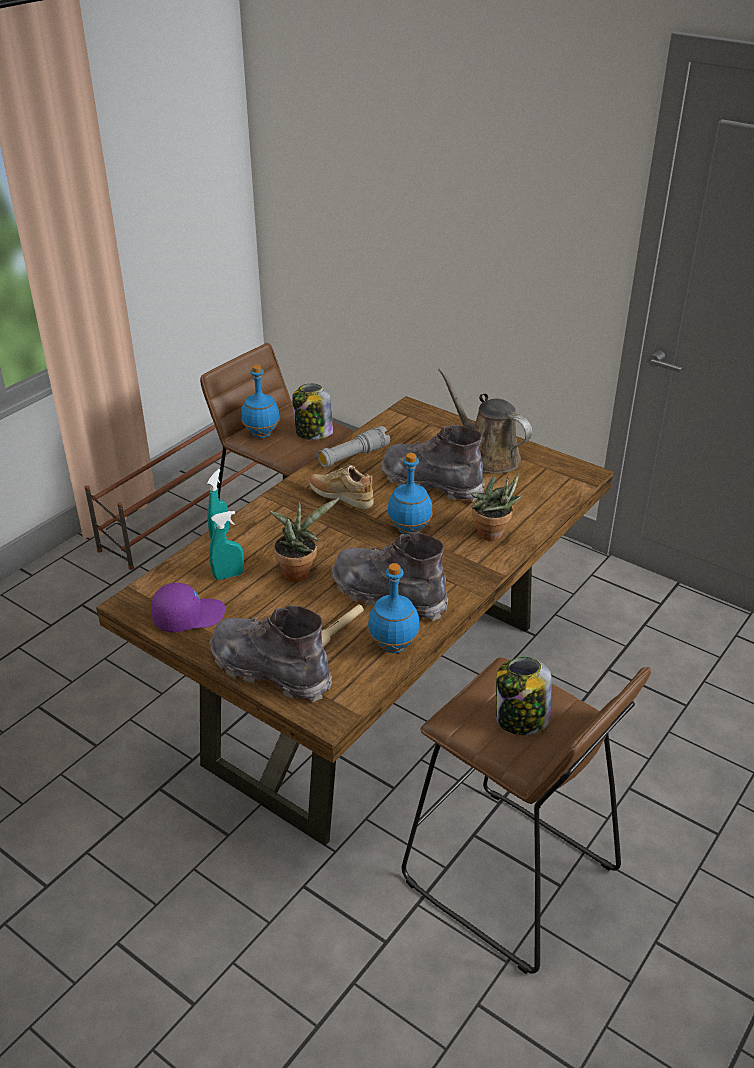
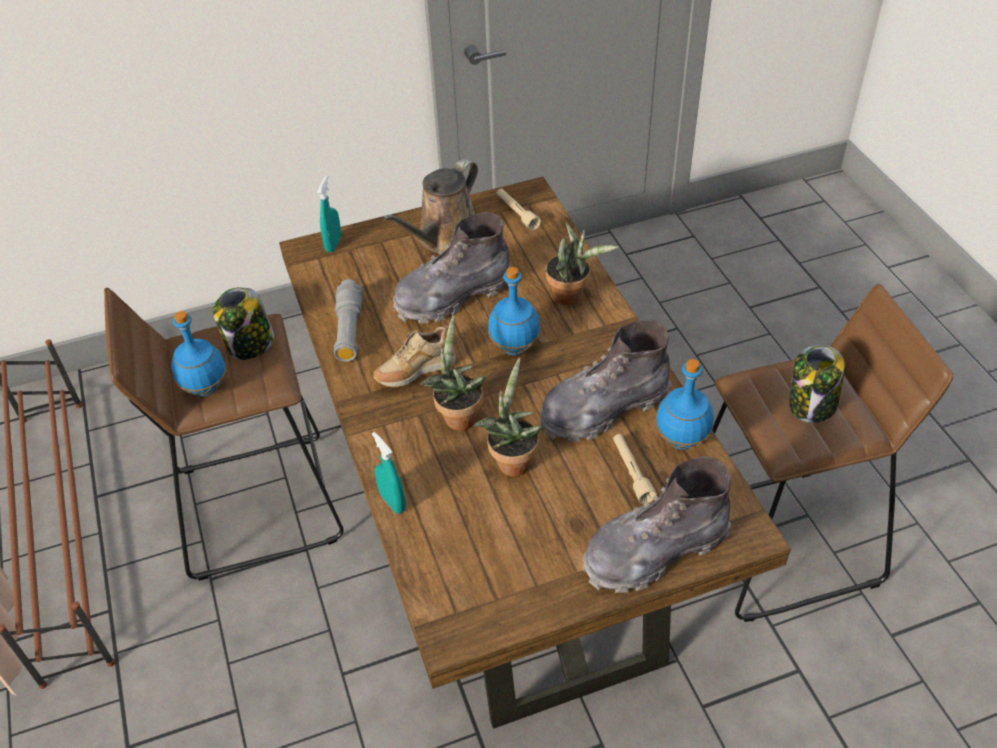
camera: 55 degrees left, 10 degrees up
purple cap [151,583,225,632] -> none
turquoise spray bottle [209,511,244,580] -> turquoise spray bottle moved to [317,176,341,252]
brown watering can [438,368,532,473] -> brown watering can turned 45 degrees counterclockwise [382,159,478,253]
none -> potted plant [420,315,486,431]
none -> beige flashlight [497,189,541,231]

